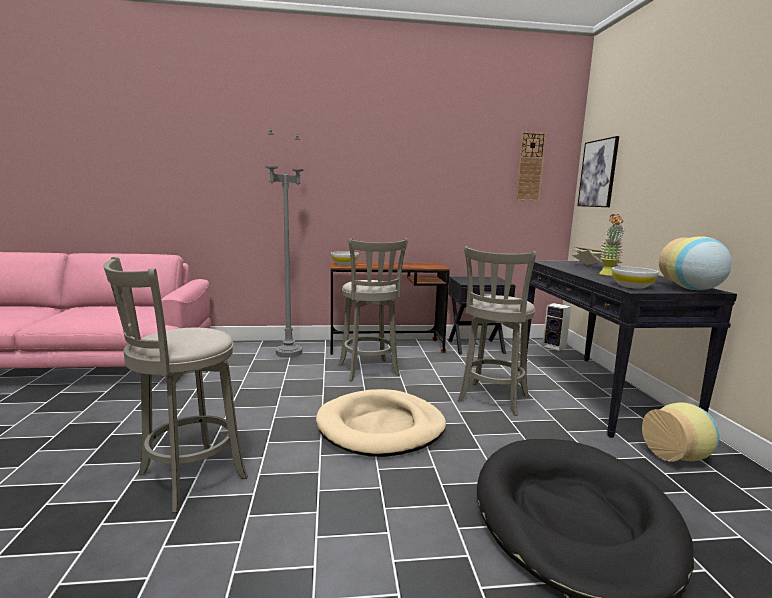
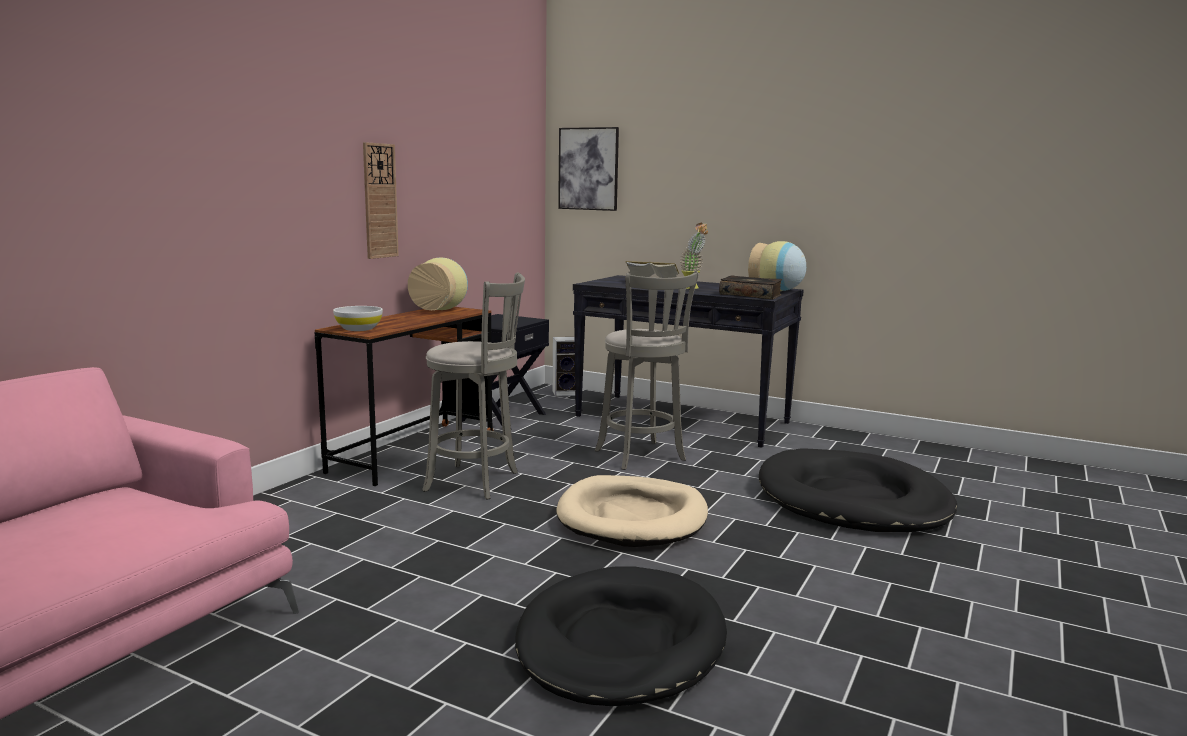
camera: 55 degrees left, 0 degrees up
grey stool [103,257,248,513] -> black dog bed [515,566,727,706]
grey floor lamp [265,128,304,358] -> none
wall clock [516,131,546,201] -> wall clock moved to [363,142,399,259]
white bowl [612,266,659,289] -> book [719,276,782,300]
vase [642,402,720,462] -> vase moved to [408,258,468,310]

